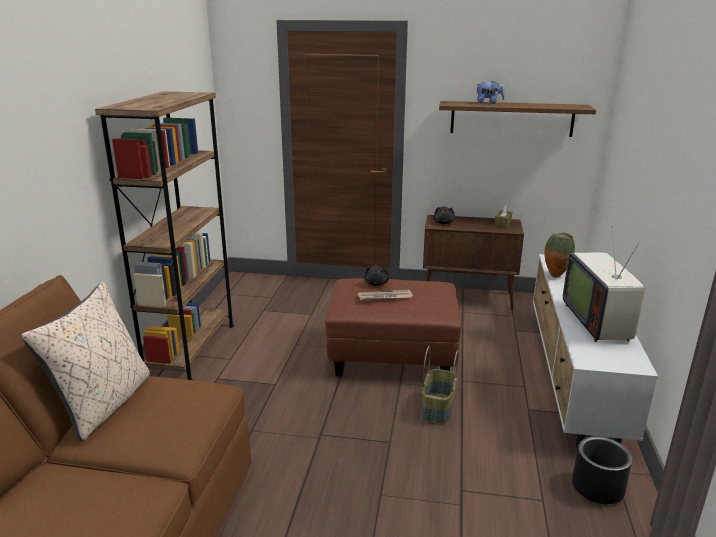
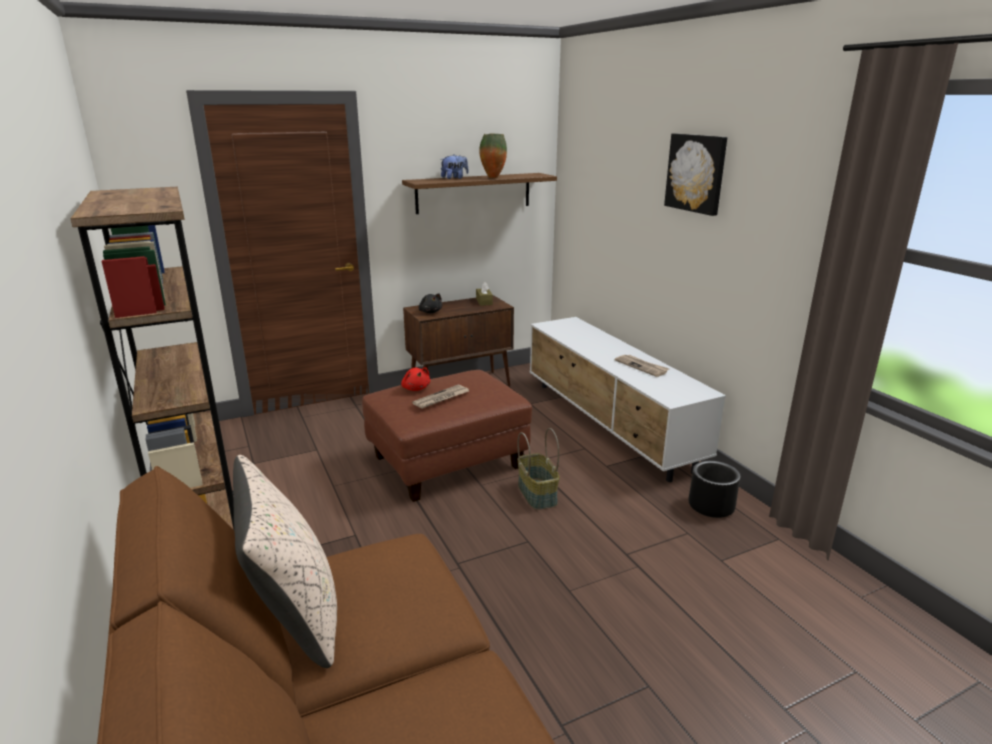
camera: 35 degrees left, 0 degrees up
black plush toy [364,265,390,286] -> red plush toy [401,368,430,391]
vase [544,232,575,277] -> vase moved to [479,133,507,178]
television [563,229,645,342] -> newspaper [615,355,669,377]
none -> picture [664,134,727,216]

